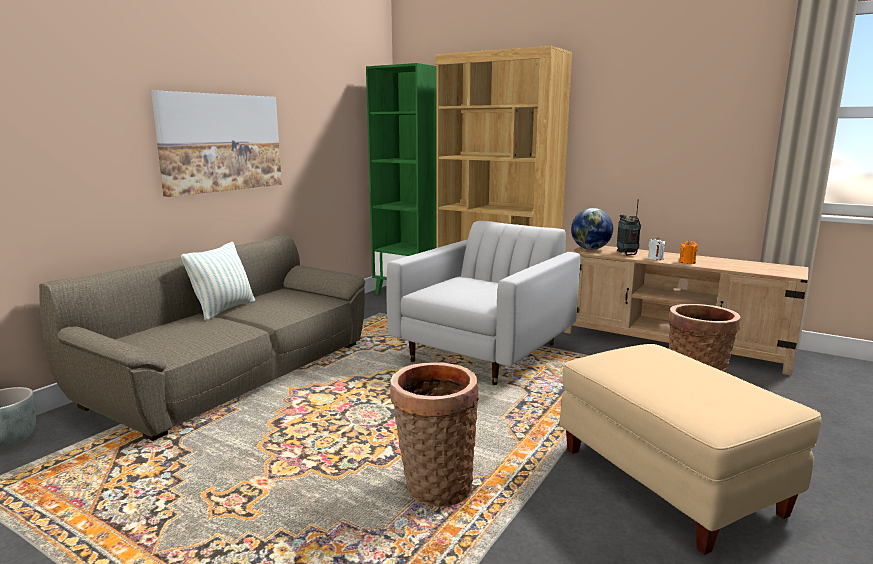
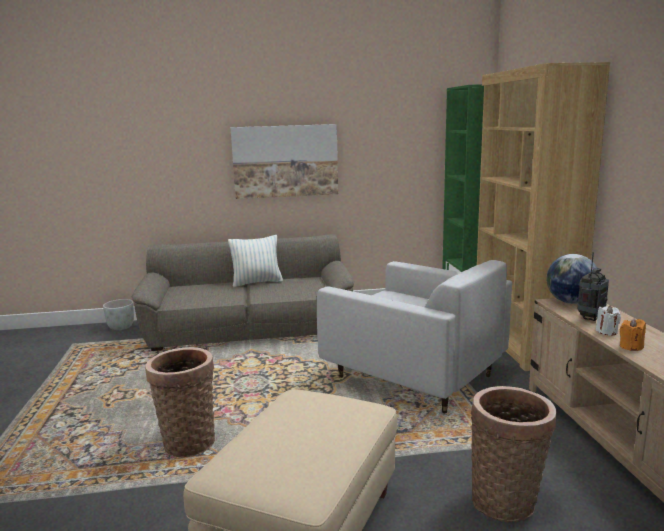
camera: 50 degrees right, 0 degrees up
white armchair [387,221,580,385] -> white armchair turned 45 degrees clockwise [317,260,512,413]

